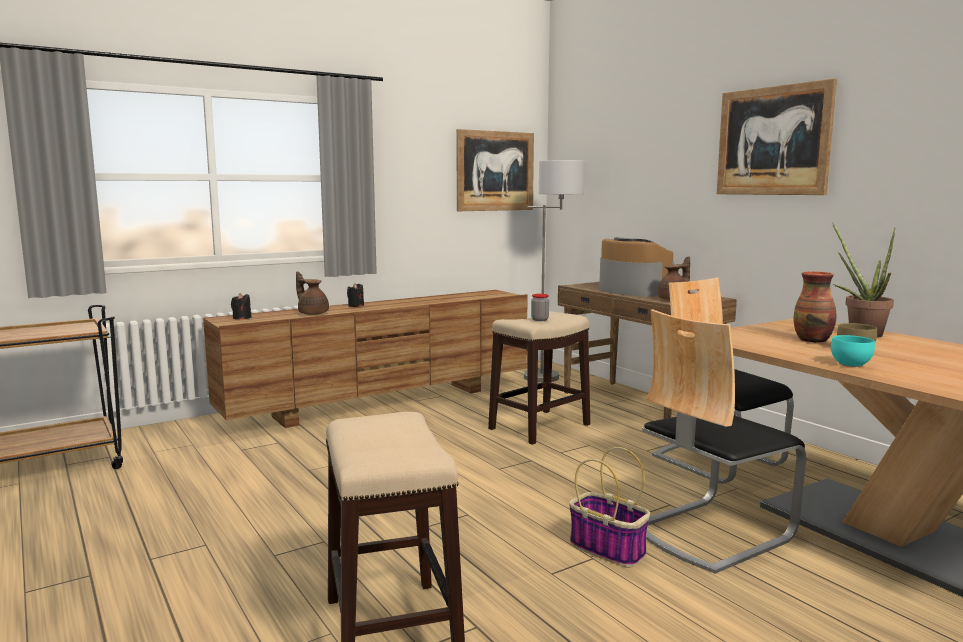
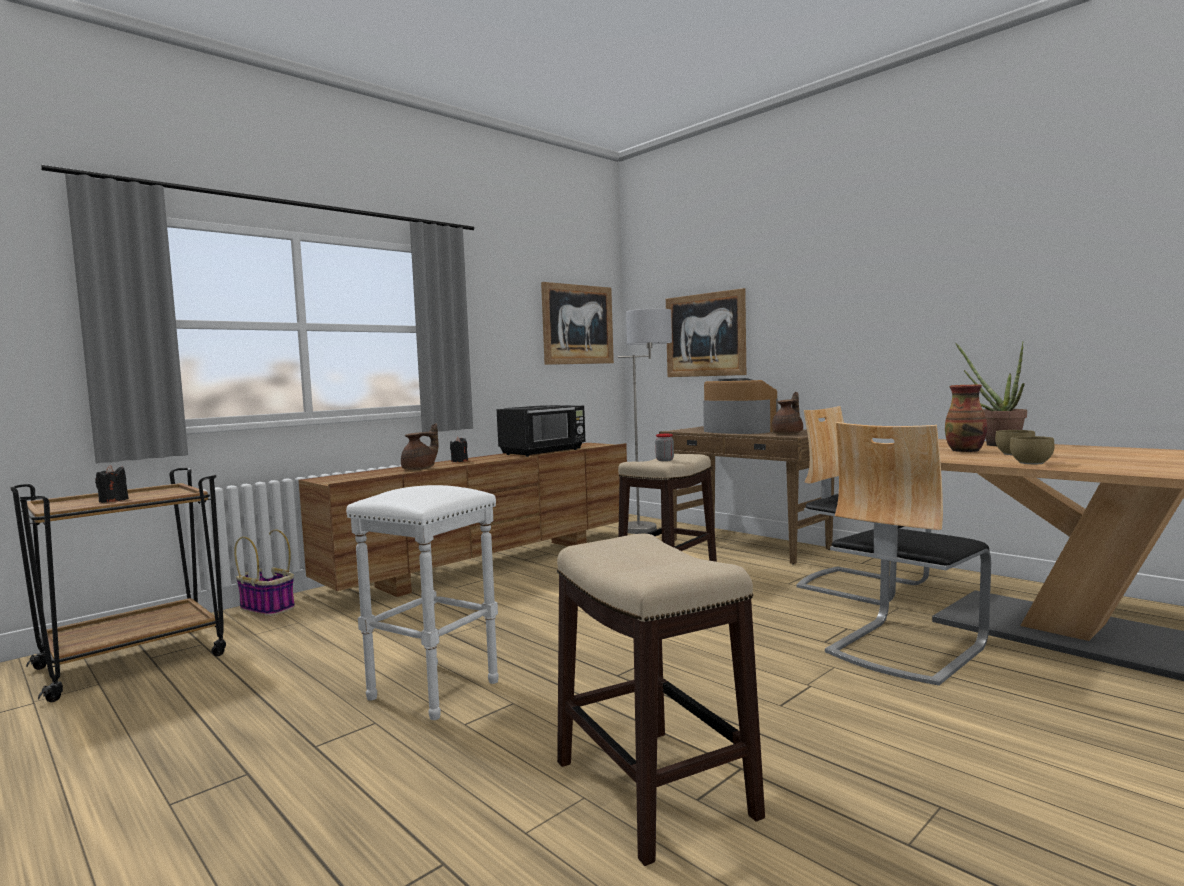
camera: 10 degrees left, 5 degrees down
black candle [231,293,252,320] -> black candle moved to [95,465,129,503]
brown teapot [296,272,329,315] -> brown teapot turned 105 degrees clockwise [401,423,439,470]
basket [569,447,650,568] -> basket moved to [234,529,295,616]
picture [717,79,837,195] -> picture moved to [666,288,746,377]
turquoise bowl [831,335,875,367] -> brown bowl [1010,436,1055,464]
none -> white stool [346,485,499,720]
none -> black microwave [497,405,585,457]

